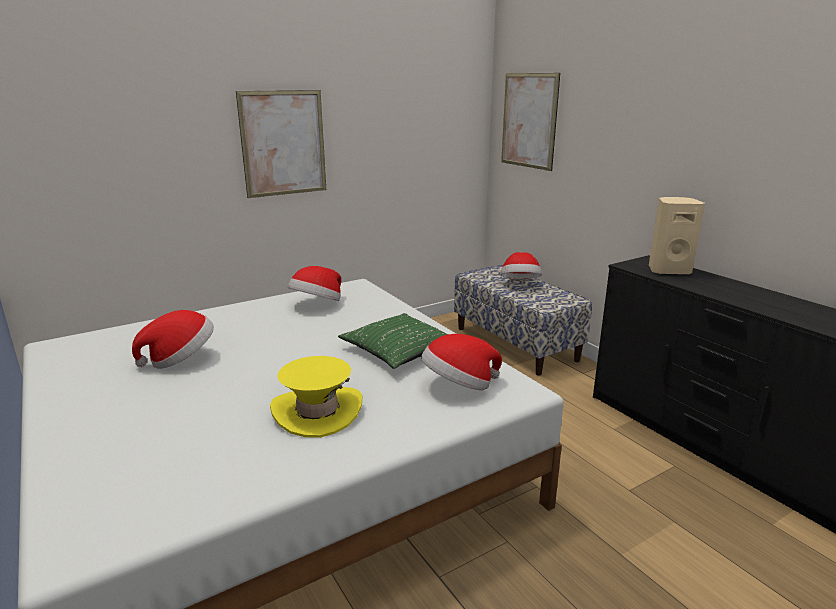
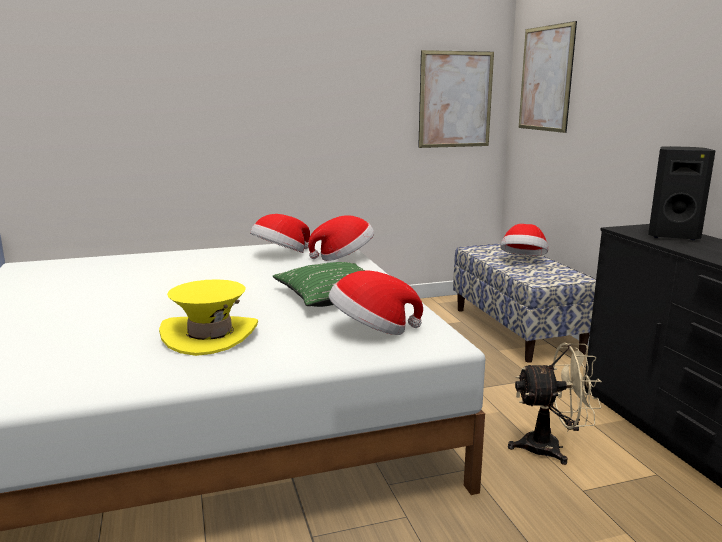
camera: 15 degrees right, 5 degrees down
hat [132,310,214,369] -> hat moved to [308,215,374,261]
picture [236,90,326,198] -> picture moved to [418,50,494,148]
beige speaker [649,197,705,274] -> black speaker [648,146,716,240]
none -> beige fan [508,343,602,465]

